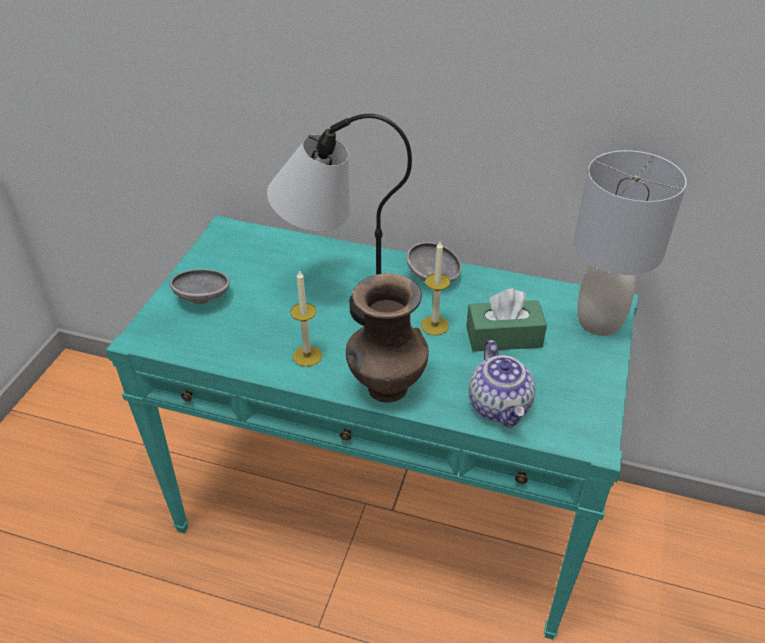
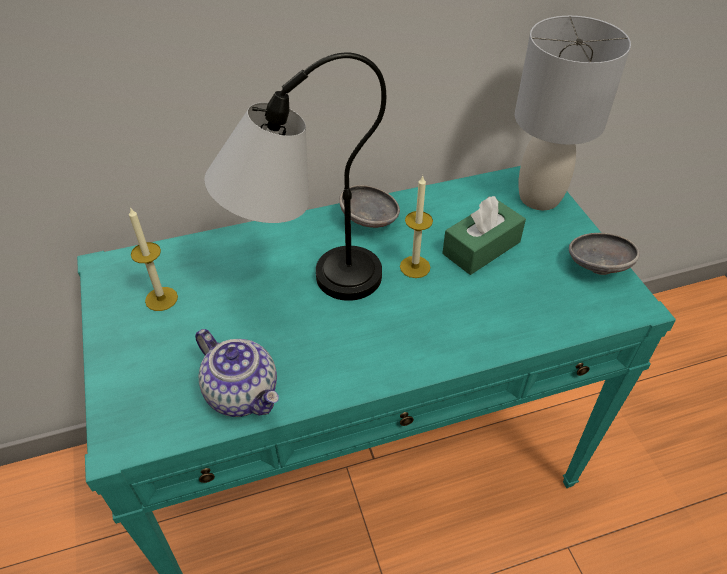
camera: 35 degrees left, 5 degrees up
grey bowl [170,269,230,304] -> grey bowl moved to [569,233,640,275]
candle [290,270,322,367] -> candle moved to [129,207,178,311]
brown vase [346,273,429,403] -> none
teapot [469,340,535,428] -> teapot moved to [195,329,279,417]

